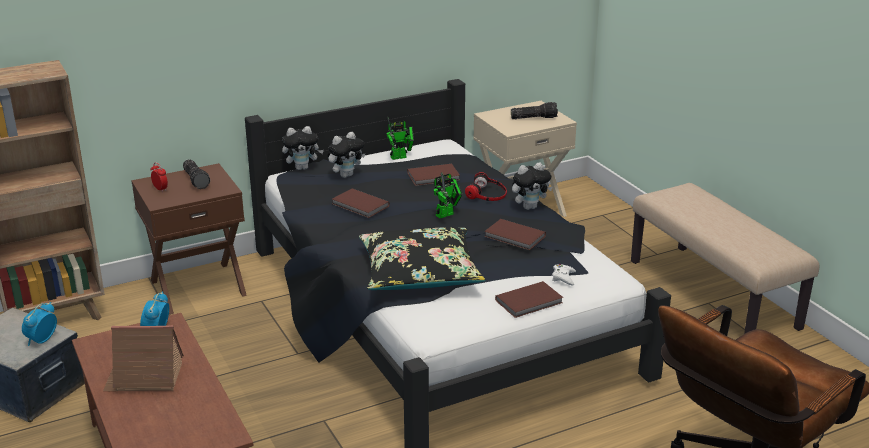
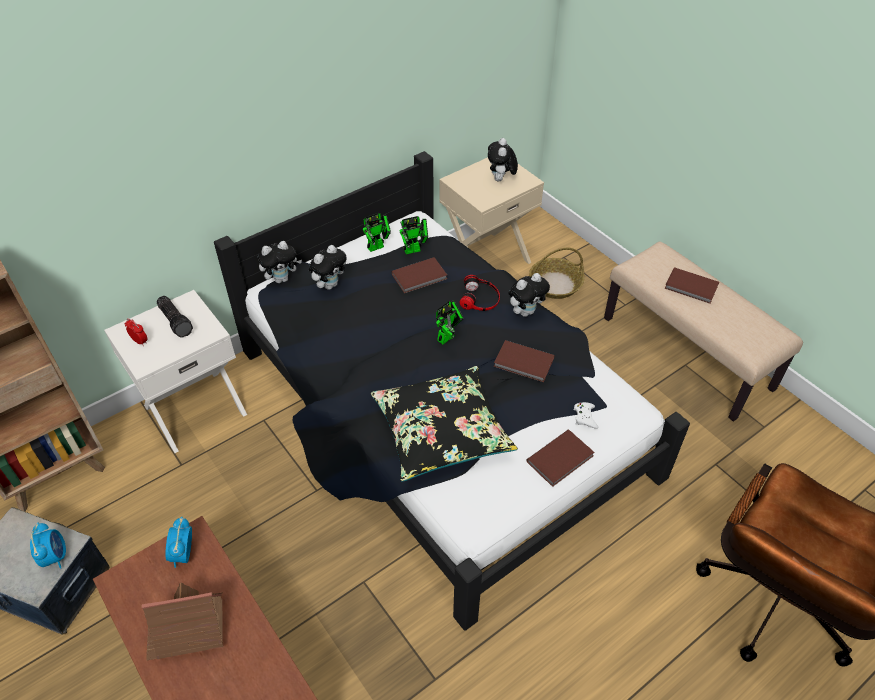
camera: 10 degrees left, 20 degrees up
alarm clock [22,302,57,346] -> alarm clock turned 150 degrees clockwise [30,522,66,569]
brown nightstand [131,163,247,315] -> white nightstand [104,290,247,453]
brown book [332,188,390,218] -> brown book moved to [664,267,719,304]
flashlight [511,102,558,119] -> plush toy [488,138,518,181]
none -> toy robot [400,216,428,255]
none -> basket [529,247,585,299]

